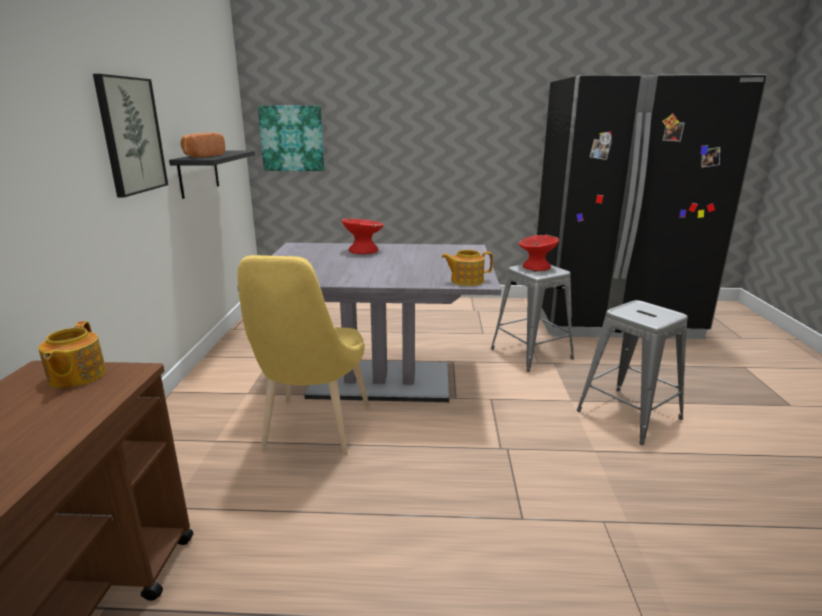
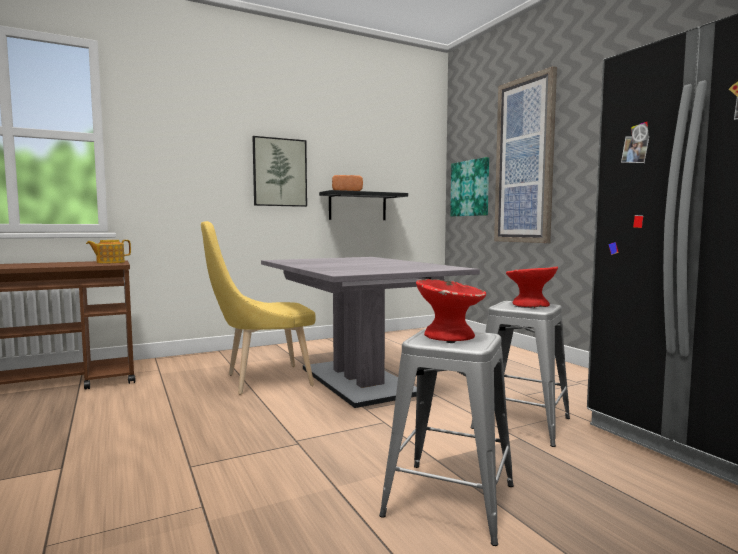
camera: 60 degrees right, 15 degrees down
red bowl [342,218,384,254] -> red bowl moved to [416,279,486,341]
teapot [441,250,493,286] -> none
none -> picture [494,66,557,243]

